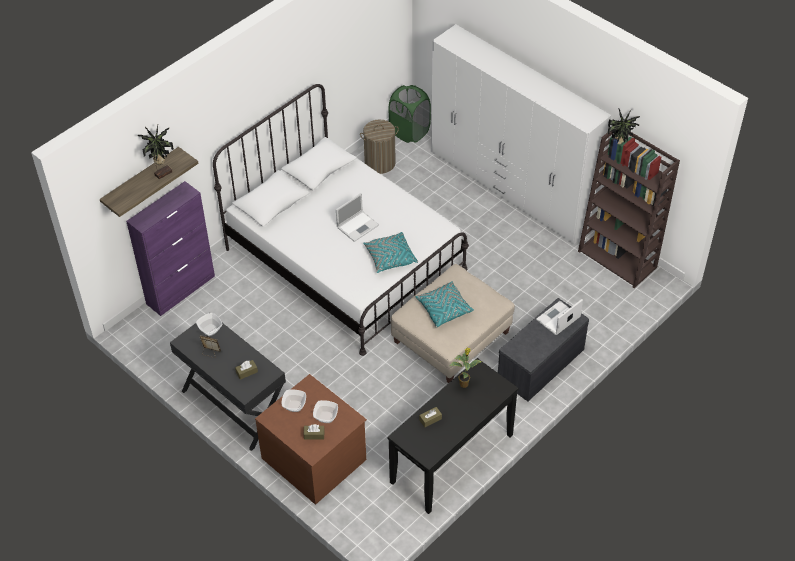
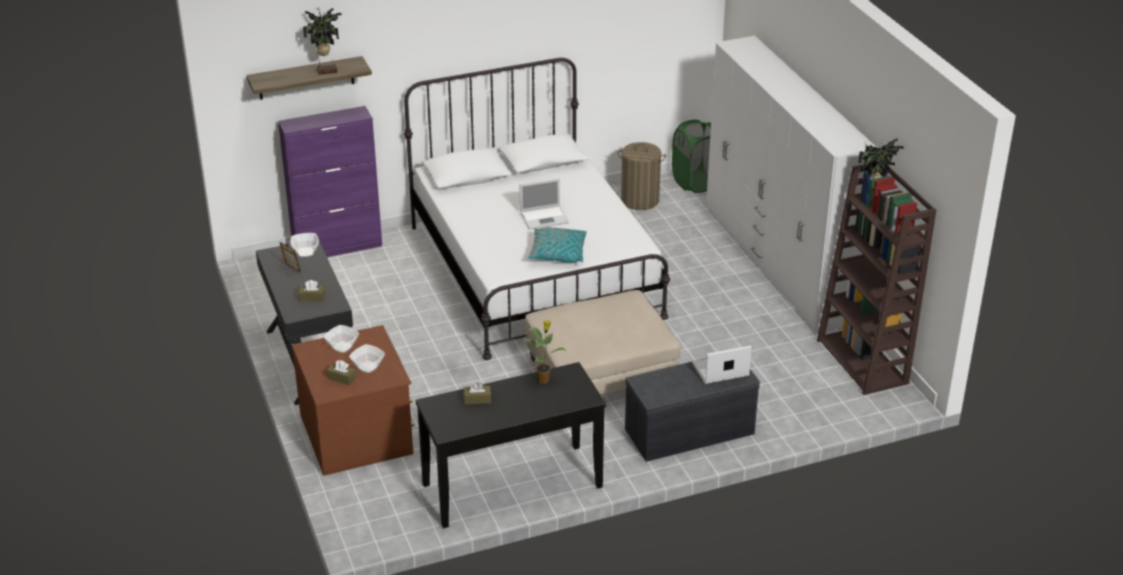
camera: 25 degrees right, 15 degrees down
turquoise pillow [415,281,474,327] -> none

